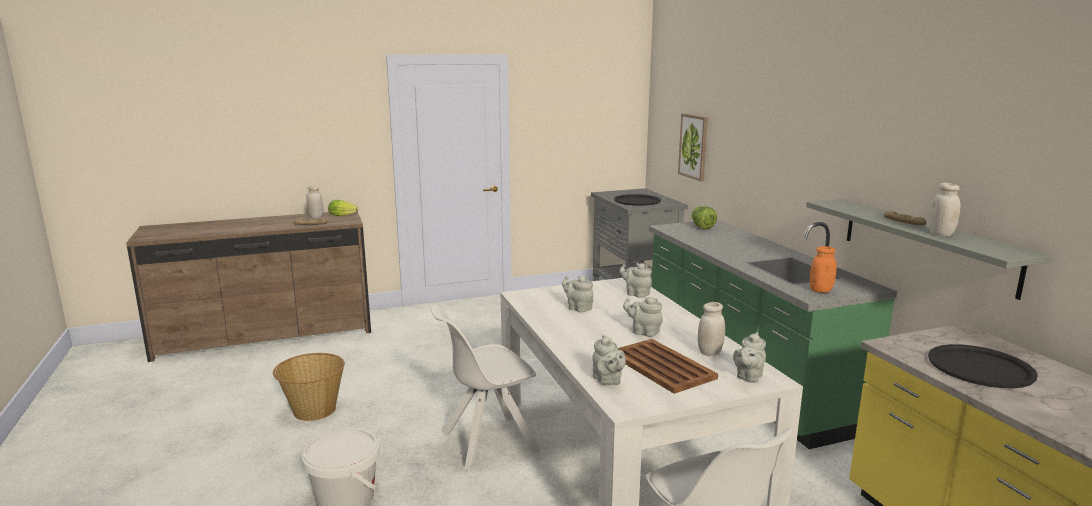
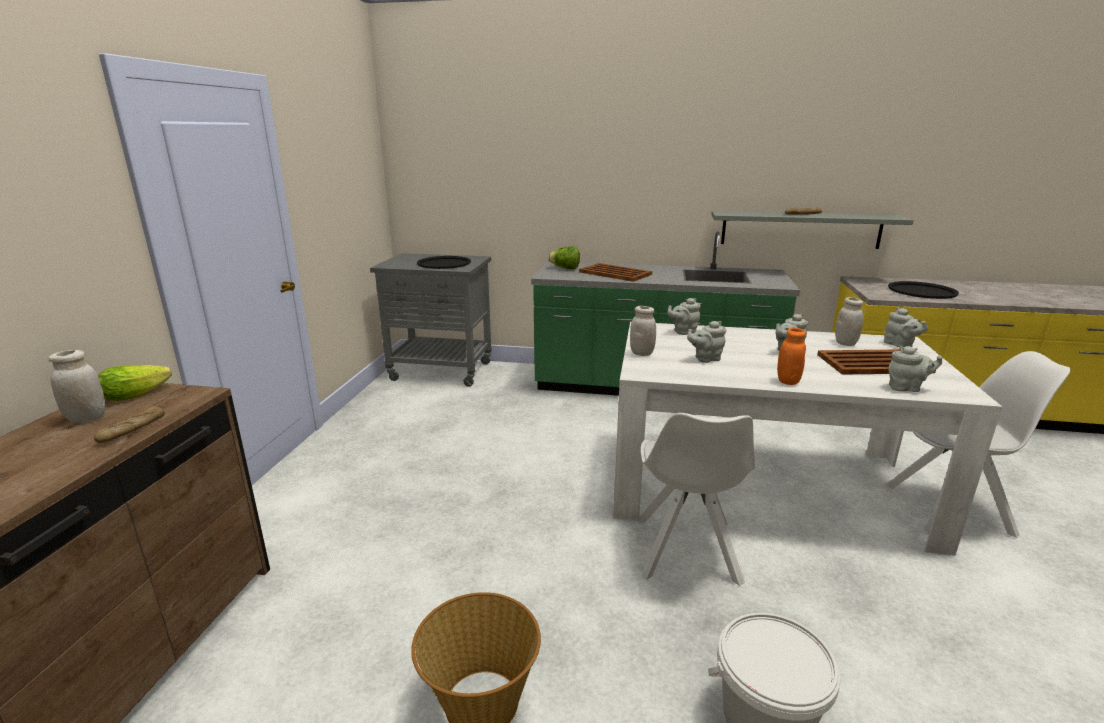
camera: 60 degrees left, 5 degrees up
picture [678,114,708,181] -> none
orange jar [810,246,837,293] -> orange jar moved to [777,328,806,385]
white jar [929,183,960,236] -> white jar moved to [630,306,656,356]
none -> brown tray [579,263,652,282]

